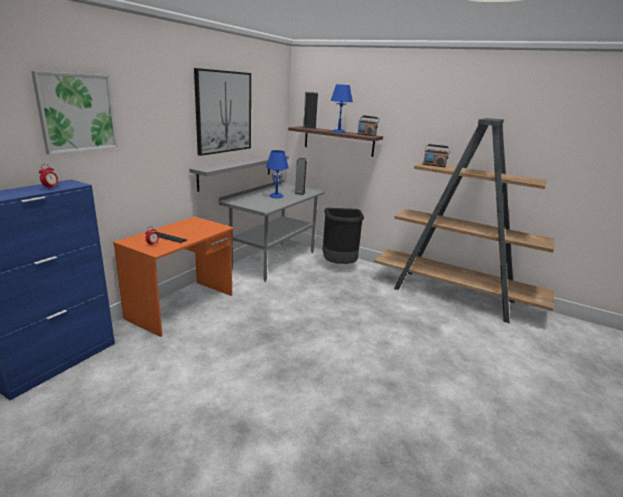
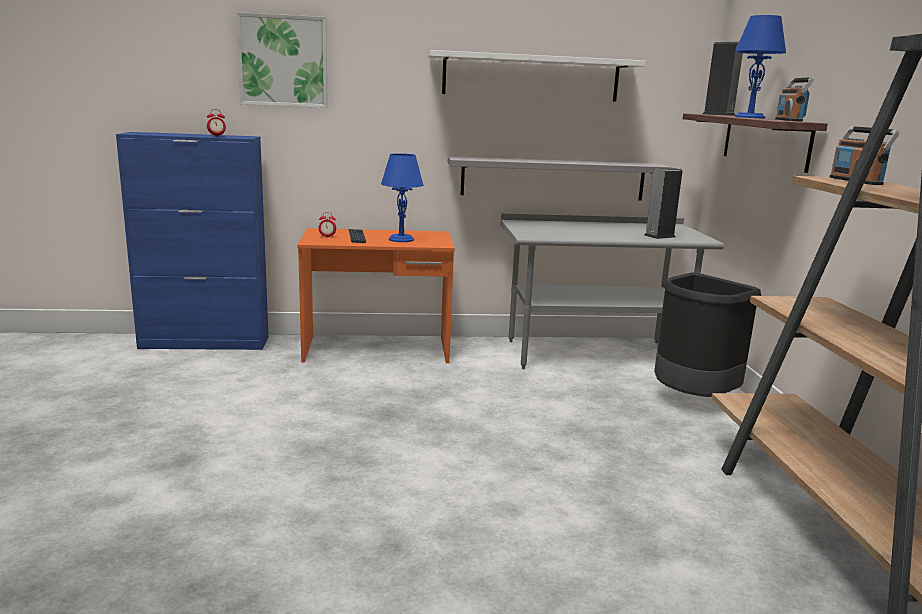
camera: 55 degrees right, 5 degrees down
picture [194,68,251,156] -> white shelf [428,50,646,102]
blue table lamp [266,150,289,198] -> blue table lamp moved to [381,153,423,242]

